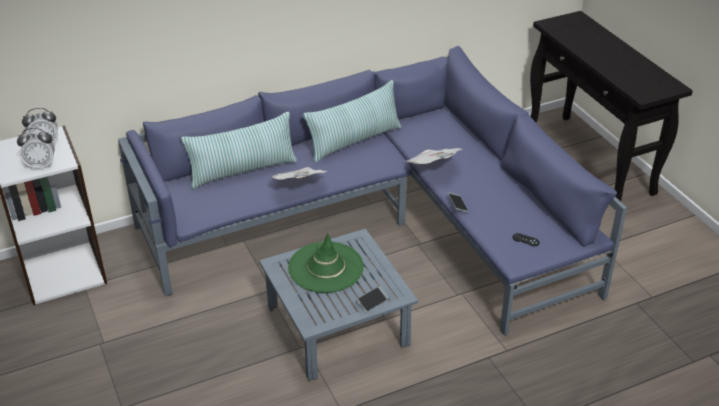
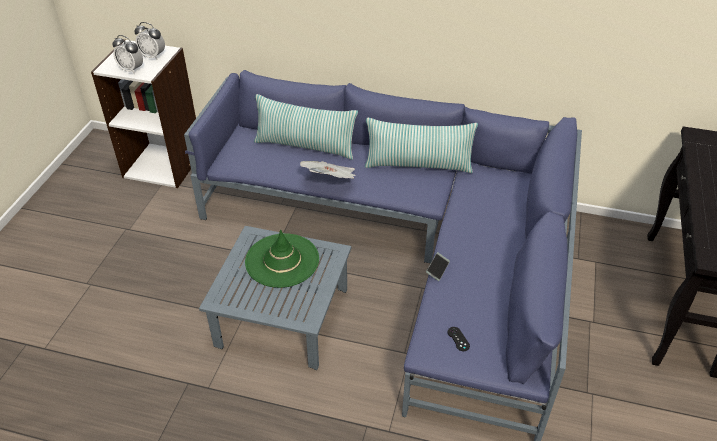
camera: 40 degrees right, 5 degrees up
phone [356,286,389,312] -> none
newspaper [407,148,462,164] -> none

